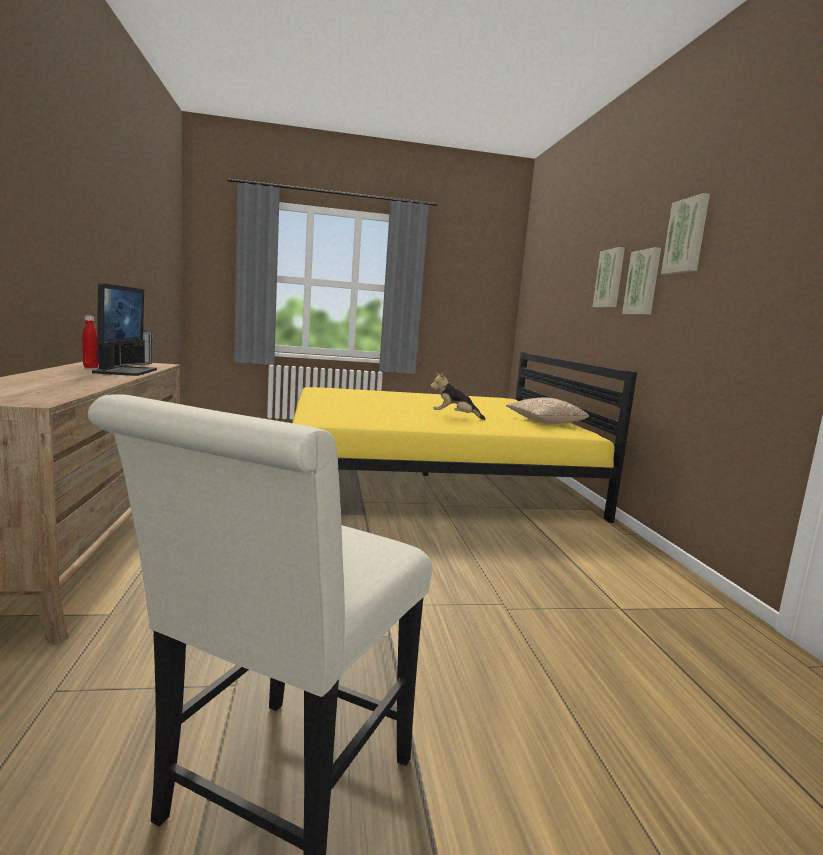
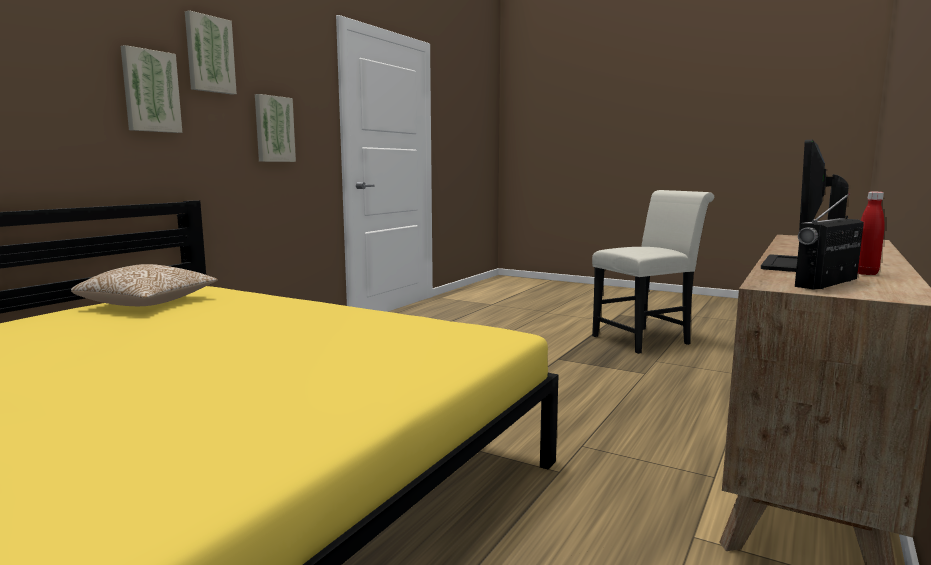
camera: 140 degrees left, 0 degrees up
plush toy [430,373,486,420] -> none
picture [593,247,625,308] -> picture moved to [255,94,296,162]

